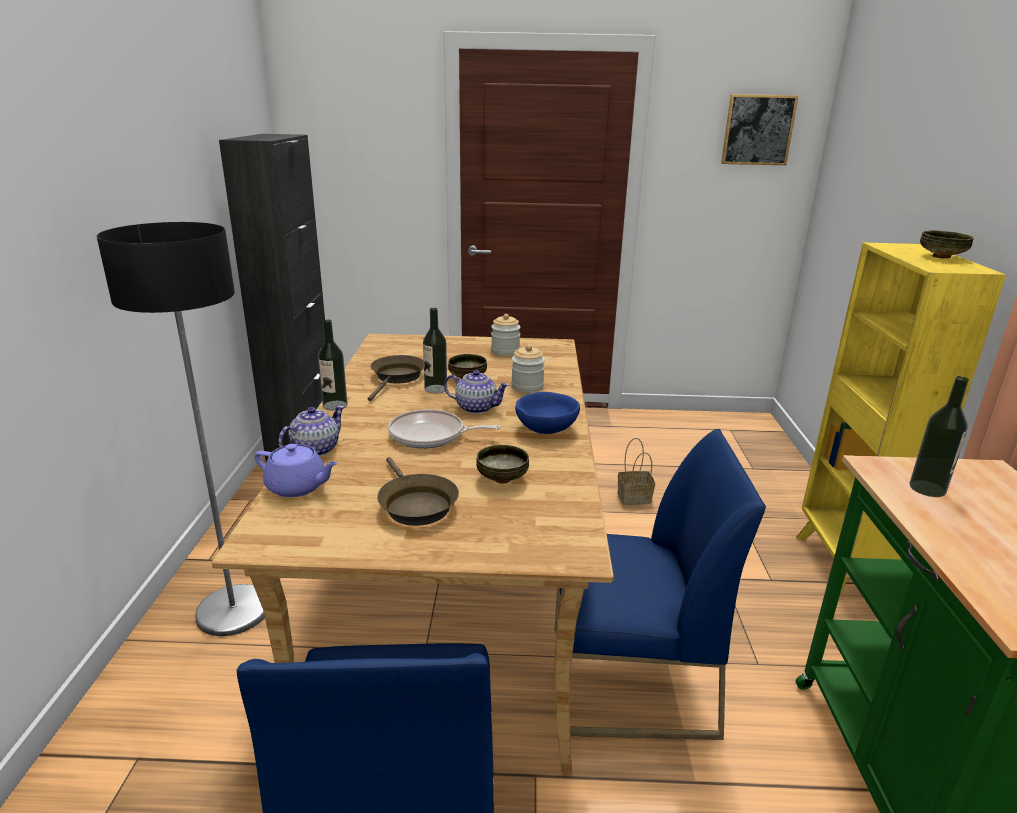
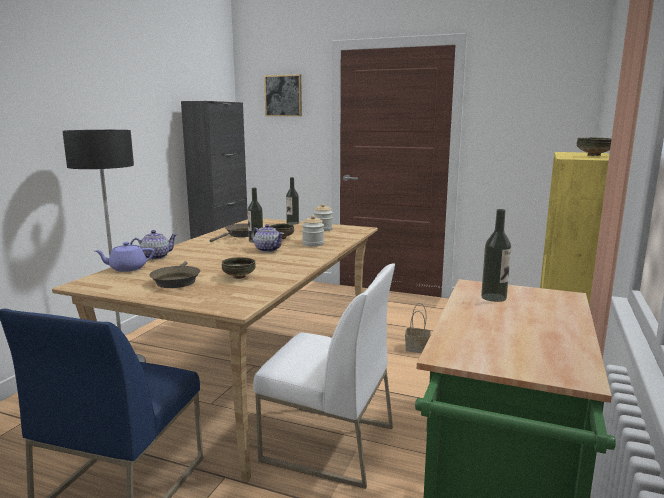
camera: 20 degrees right, 10 degrees down
purple teapot [254,444,338,497] -> purple teapot turned 120 degrees clockwise [94,242,155,272]
bottle [318,319,347,410] -> bottle moved to [286,177,299,225]
frying pan [388,409,501,448] -> none
blue bowl [515,392,580,434] -> none
blue chair [555,429,766,740] -> white chair [254,264,395,489]
picture [721,94,798,165] -> picture moved to [264,74,302,116]

